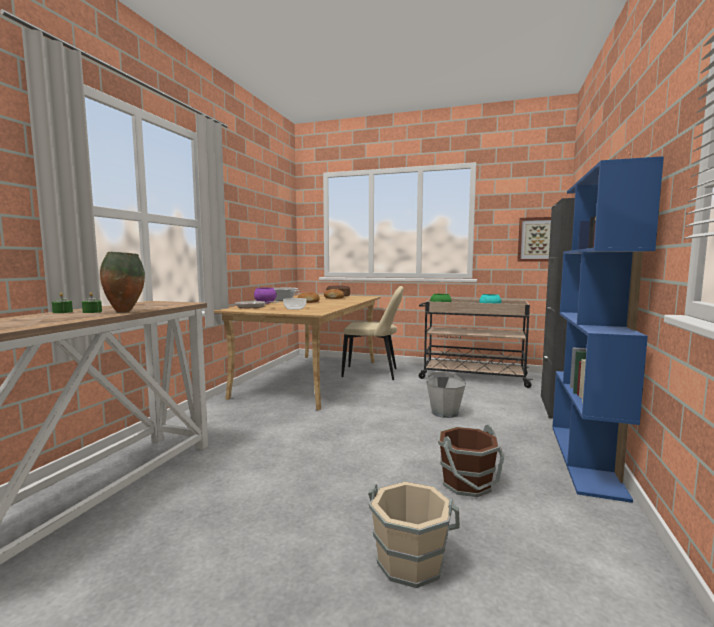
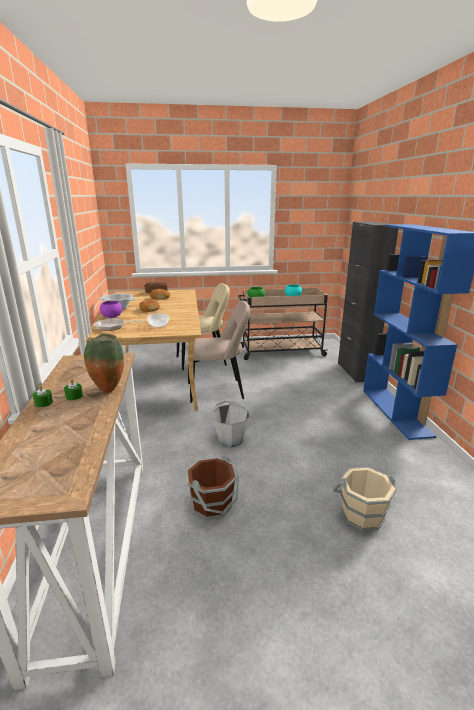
camera: 25 degrees left, 15 degrees up
grey bucket [426,371,466,418] -> grey bucket moved to [212,401,249,447]
brown bucket [438,424,505,497] -> brown bucket moved to [186,455,239,519]
picture [517,217,551,262] -> none
none -> beige chair [188,300,250,403]

